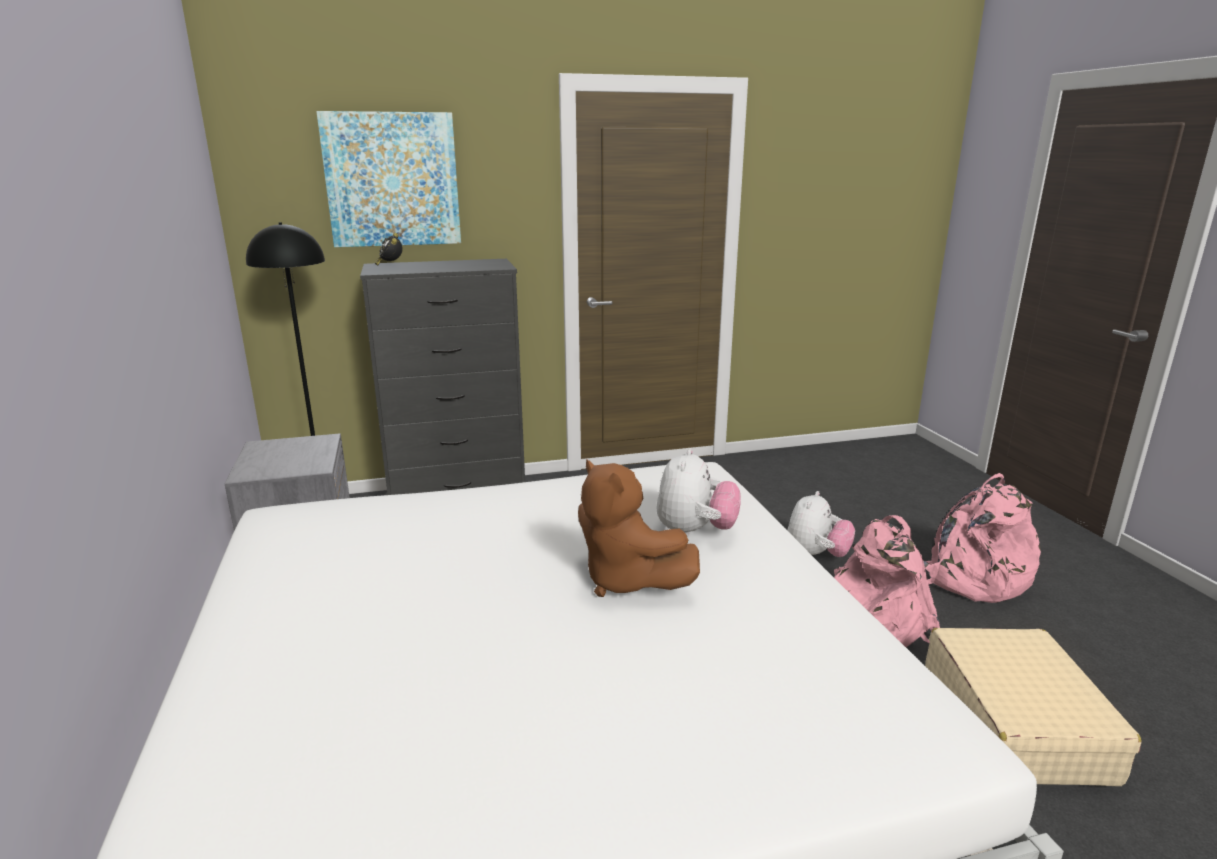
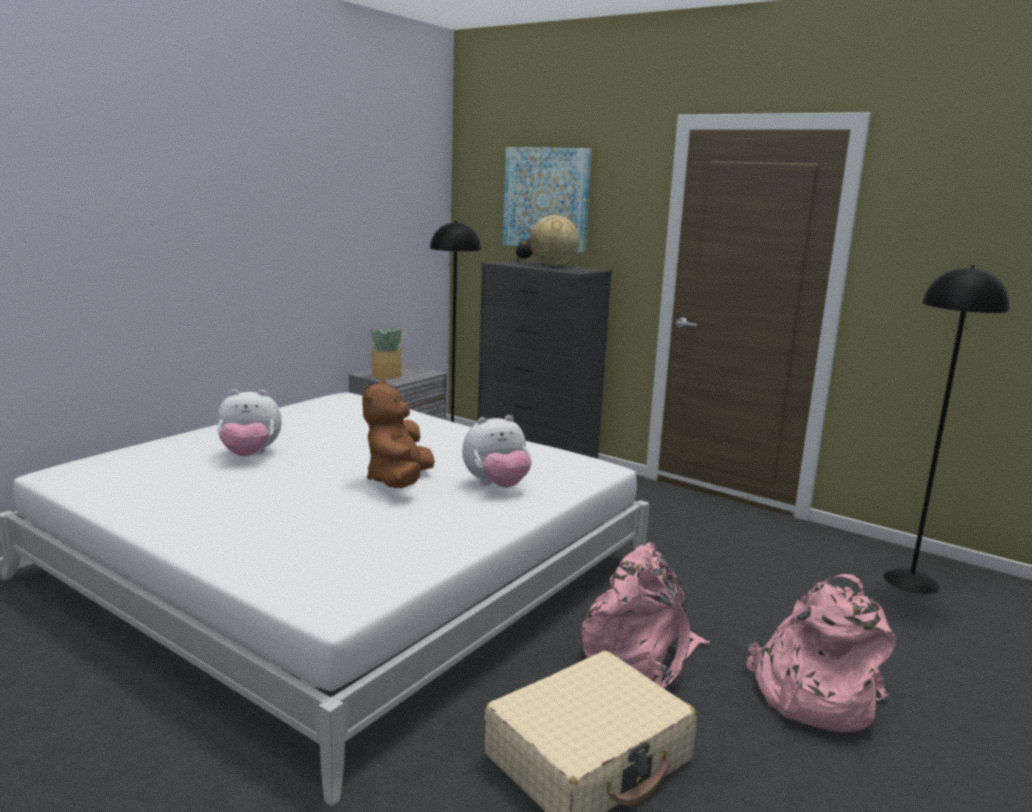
camera: 50 degrees right, 5 degrees down
plush toy [787,491,855,557] -> plush toy moved to [217,390,282,457]
none -> potted plant [371,326,407,379]
none -> globe [530,215,580,266]
none -> black floor lamp [883,265,1010,594]

